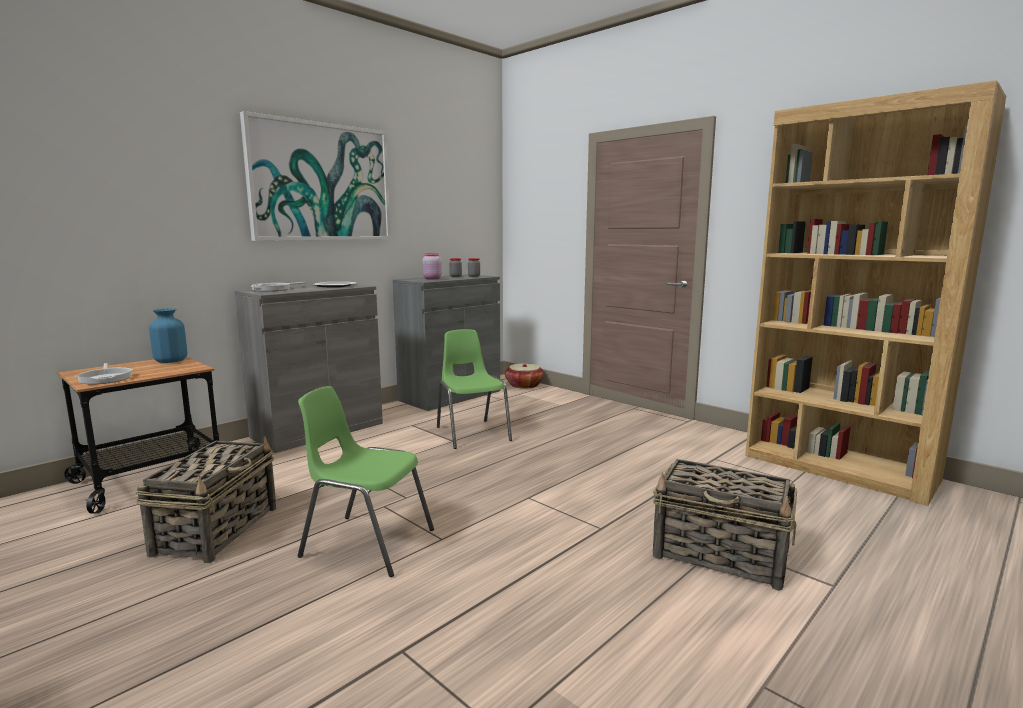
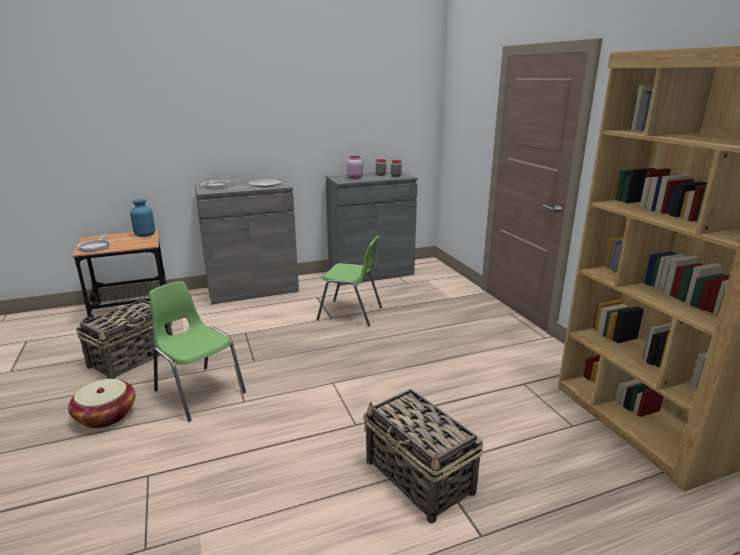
camera: 25 degrees right, 10 degrees up
picture [240,111,391,241] -> none
green chair [437,329,512,449] -> green chair turned 105 degrees clockwise [317,236,382,327]
basket [505,363,544,389] -> basket moved to [68,379,135,428]

